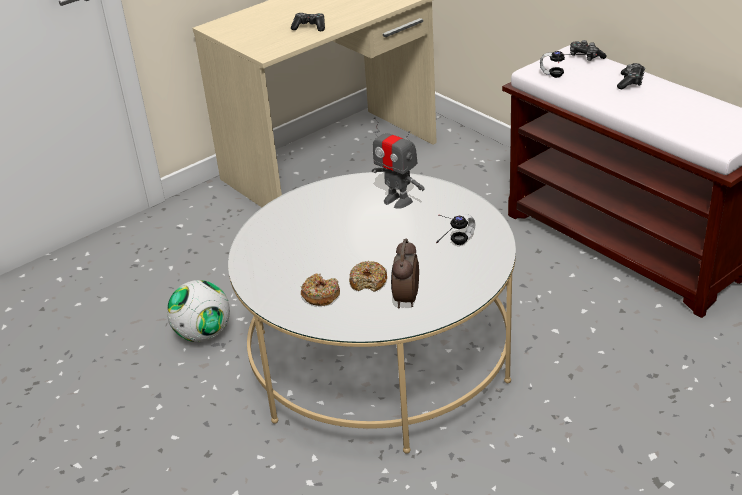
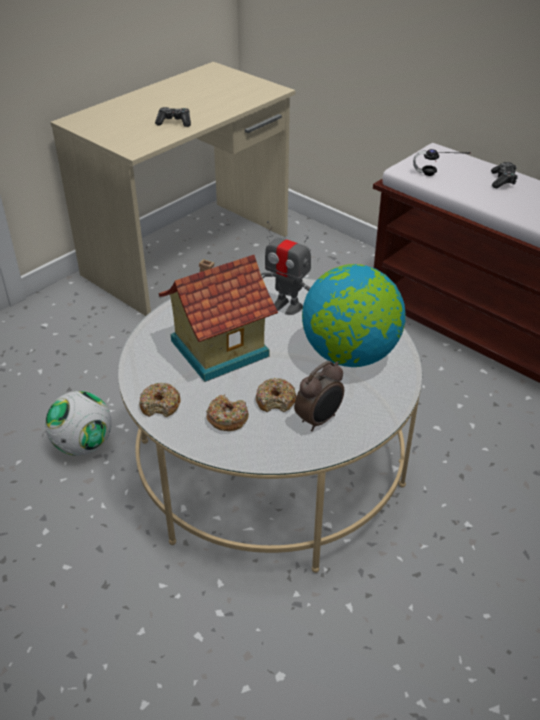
camera: 10 degrees left, 5 degrees up
alarm clock [391,239,419,308] -> alarm clock turned 135 degrees counterclockwise [294,361,344,431]
headphones [436,214,475,245] -> globe [302,264,405,367]
game controller [570,40,607,61] -> none
none -> donut [139,382,180,417]
none -> toy house [158,255,278,382]

